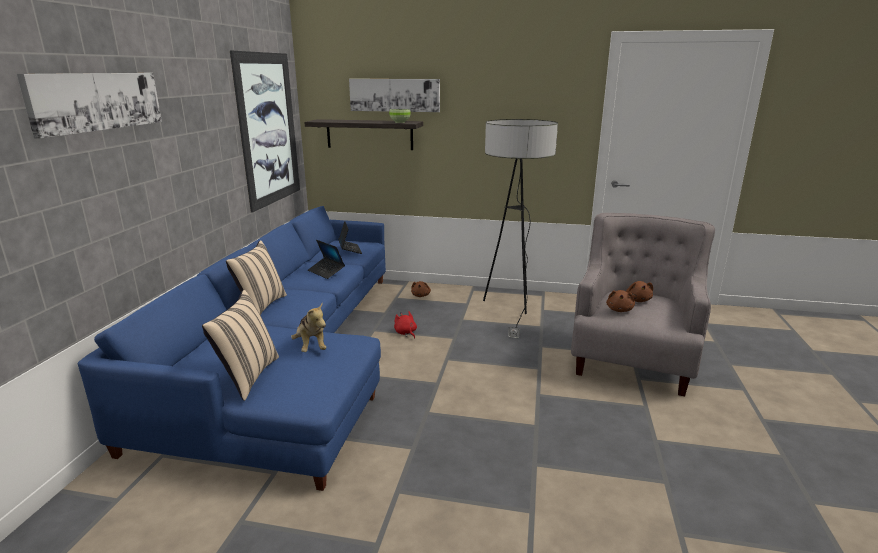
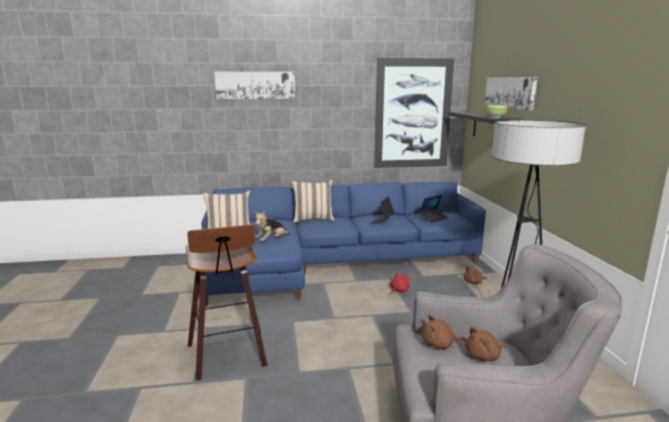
camera: 70 degrees right, 5 degrees down
none -> stool [186,224,268,381]

